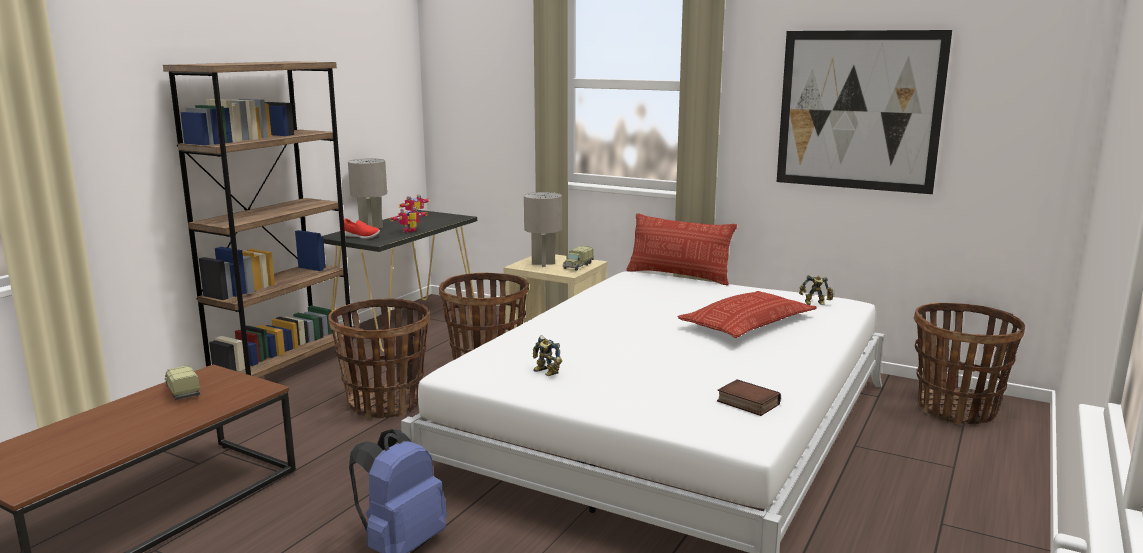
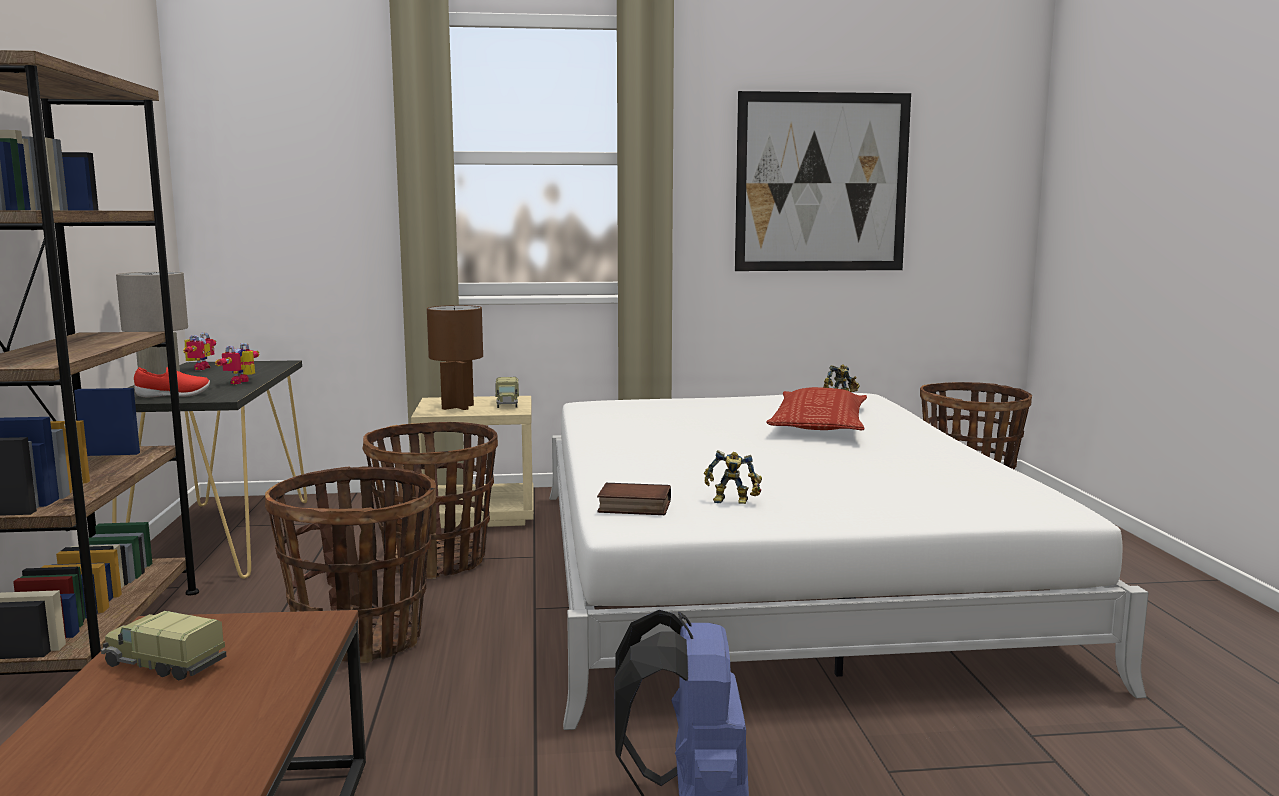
camera: 35 degrees left, 5 degrees down
grey table lamp [524,192,562,267] -> brown table lamp [427,305,483,410]
pillow [626,213,737,285] -> none
book [717,379,781,416] -> book moved to [597,483,671,515]

